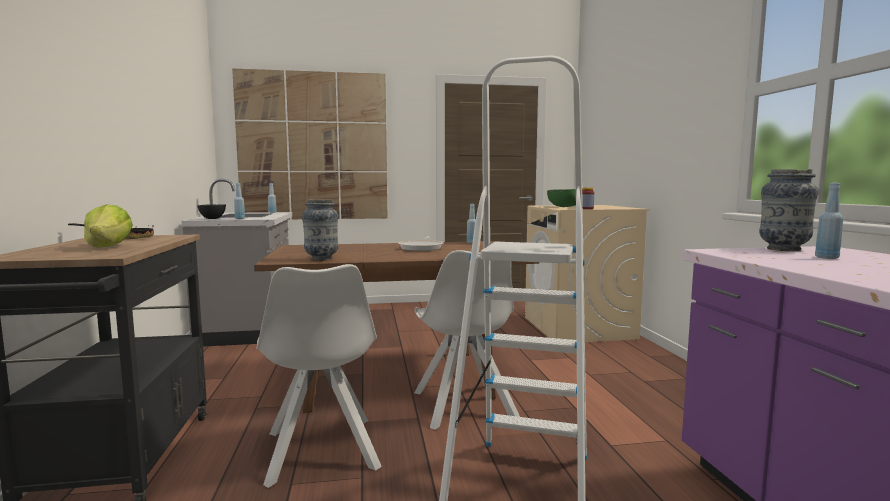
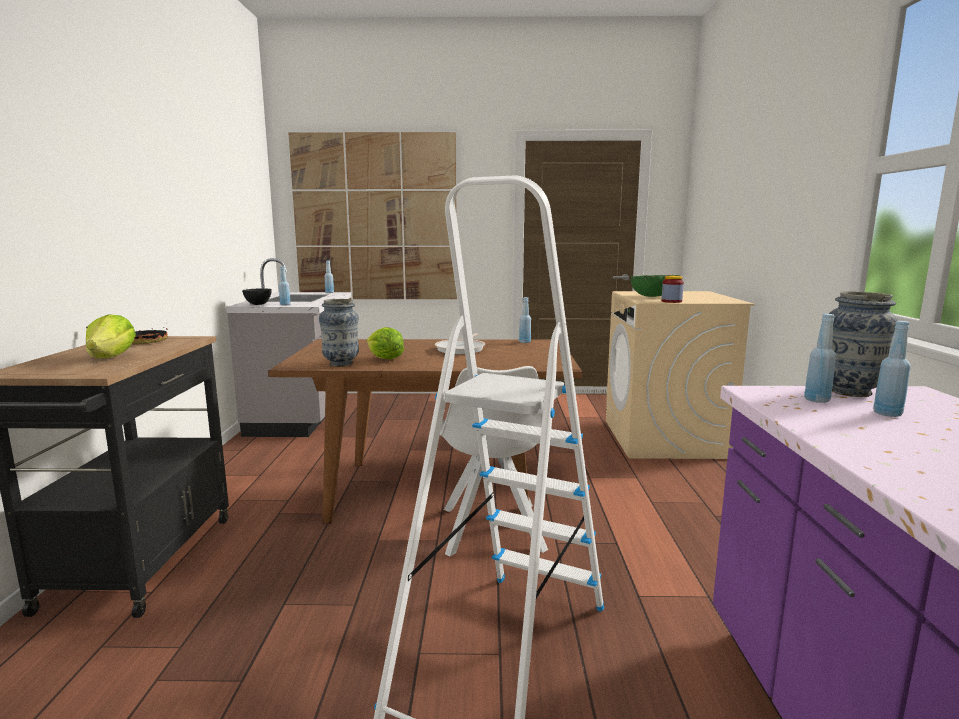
camera: 10 degrees right, 5 degrees up
white chair [256,264,382,488] -> none
none -> lettuce [367,327,404,359]
none -> blue bottle [804,314,836,403]

